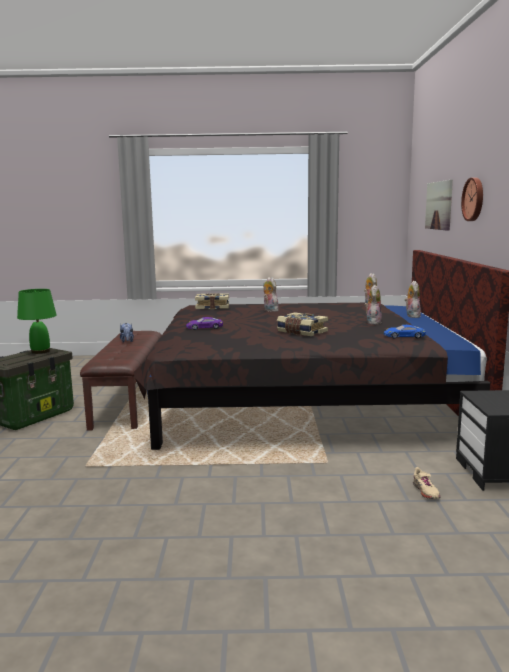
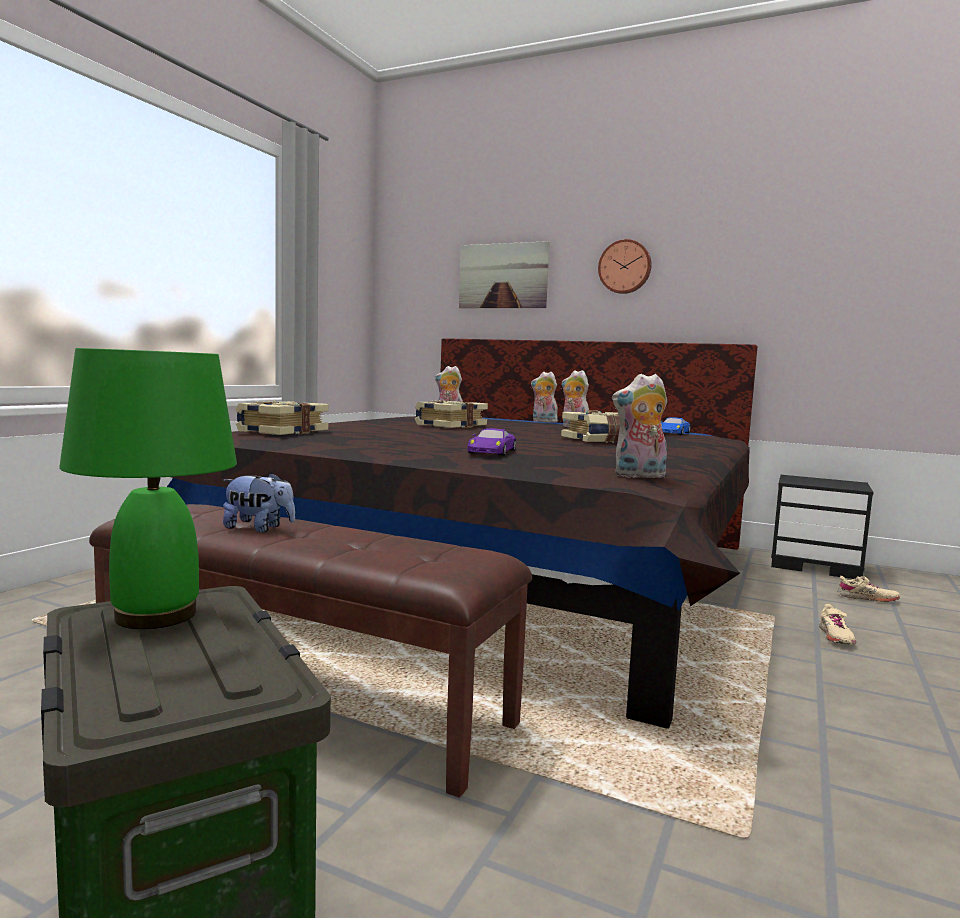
camera: 65 degrees left, 5 degrees down
plush toy [263,277,279,312] -> plush toy moved to [612,374,667,479]
none -> book [415,400,488,428]
none -> beige shoe [819,604,856,645]

